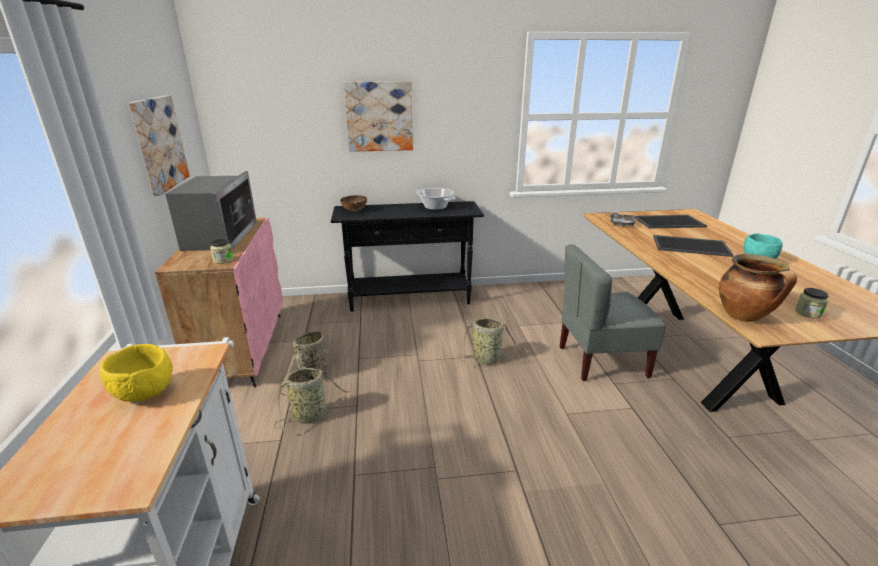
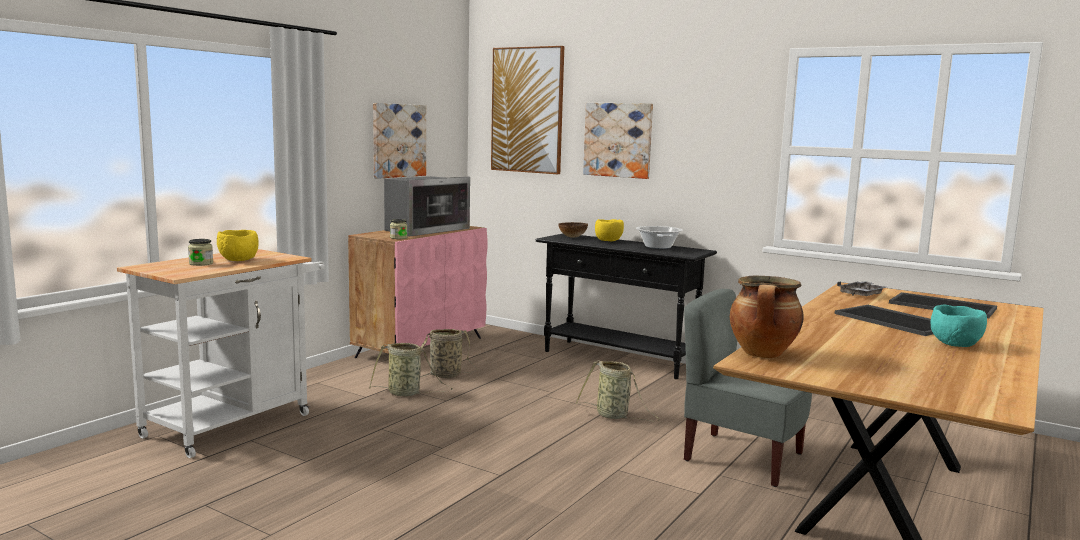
camera: 40 degrees right, 15 degrees down
jar [795,288,829,318] -> jar moved to [188,239,213,266]
none -> picture [491,46,564,174]
none -> yellow bowl [595,219,624,241]

